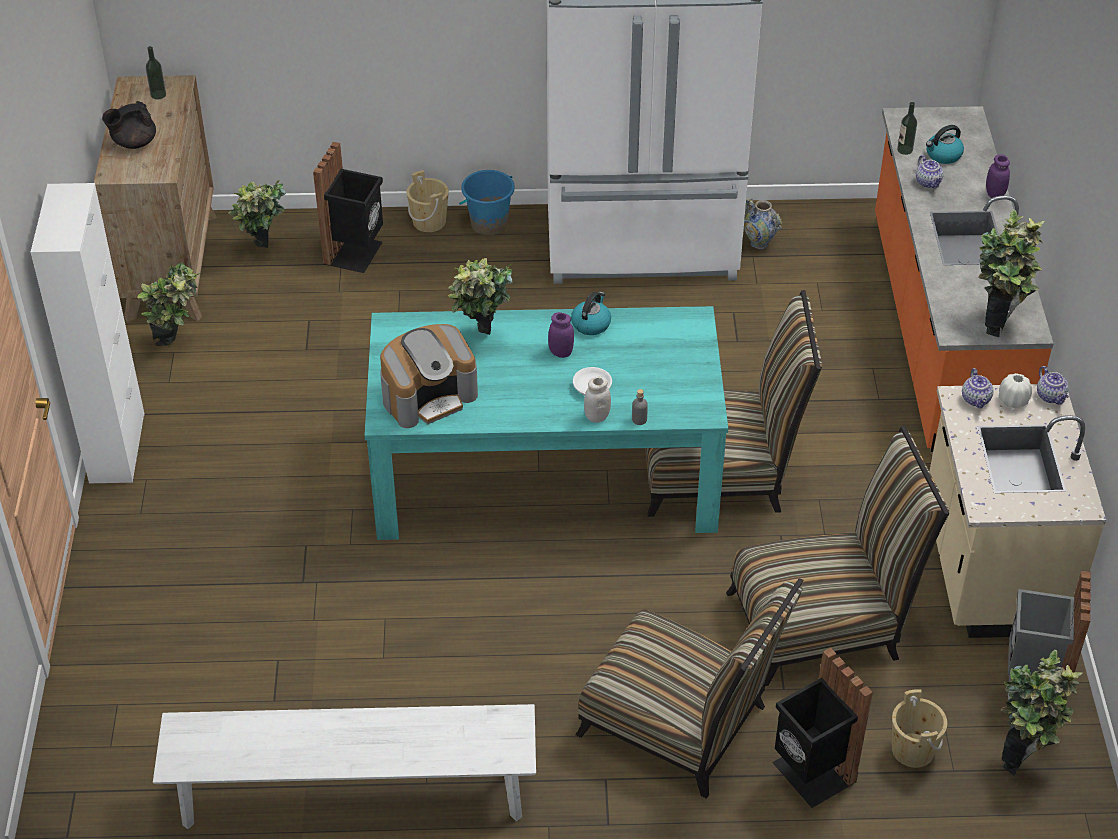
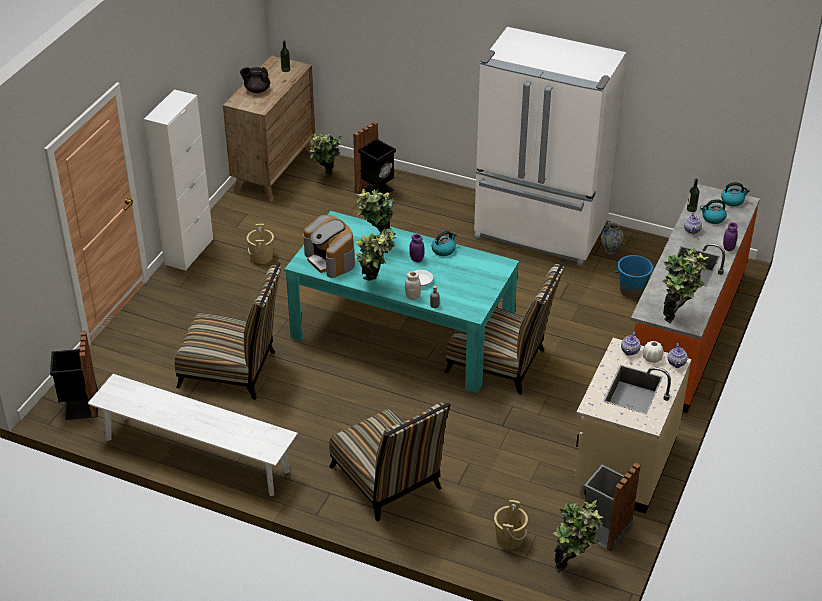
camera: 25 degrees right, 5 degrees down
potted plant [137,262,200,346] -> potted plant moved to [355,227,396,281]
coffee machine [380,324,478,428] -> coffee machine turned 60 degrees clockwise [303,215,355,278]
beige bucket [406,170,449,232] -> beige bucket moved to [247,224,274,264]
blue bucket [459,170,515,235] -> blue bucket moved to [614,255,654,298]
chair [726,425,949,686] -> chair moved to [175,263,281,400]
black trash can [772,647,873,808] -> black trash can moved to [50,331,98,420]
none -> kettle [721,182,750,206]

